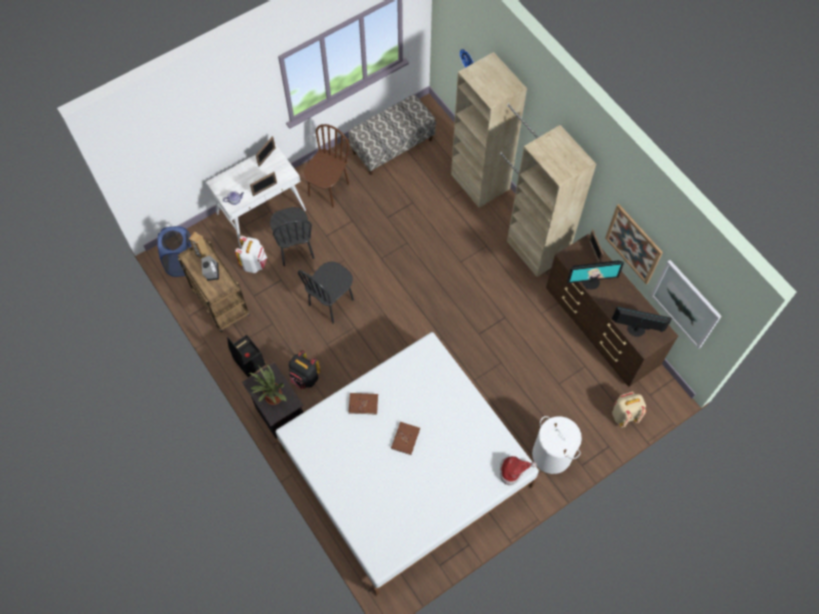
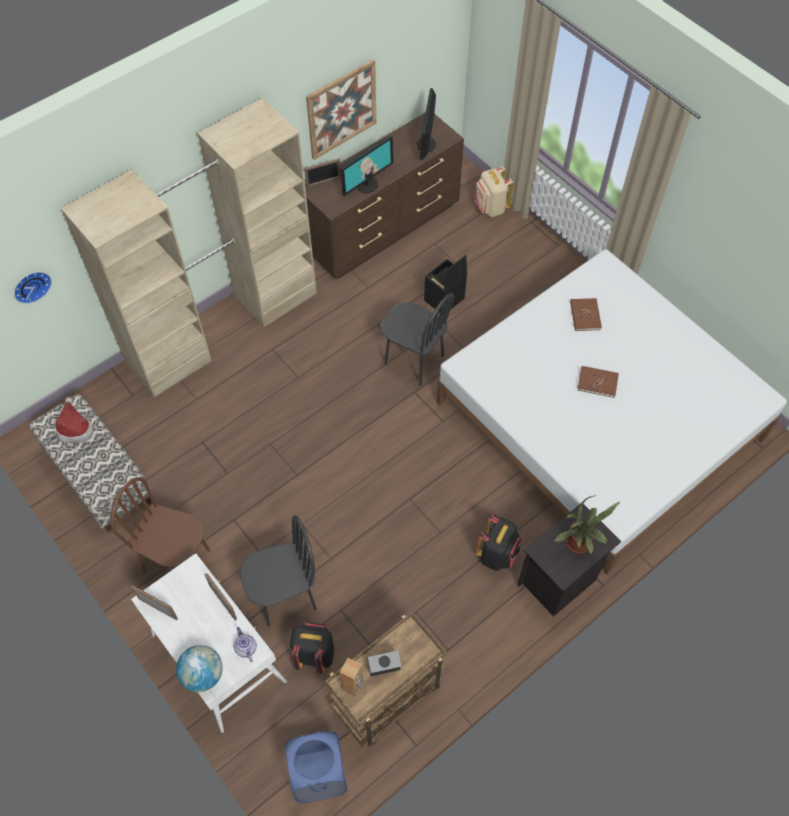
camera: 95 degrees left, 5 degrees down
black storage box [227,335,266,377] -> black storage box moved to [424,255,467,313]
white backpack [235,236,267,273] -> black backpack [290,622,334,673]
black chair [298,262,354,324] -> black chair moved to [381,293,454,386]
brown book [349,393,378,415] -> brown book moved to [570,298,602,331]
hat [500,456,536,485] -> hat moved to [55,397,94,443]
white laundry basket [532,416,582,474] -> none
monitor [567,260,624,290] -> monitor turned 60 degrees clockwise [340,136,393,196]
picture [651,260,721,349] -> none
none -> globe [176,645,223,692]

